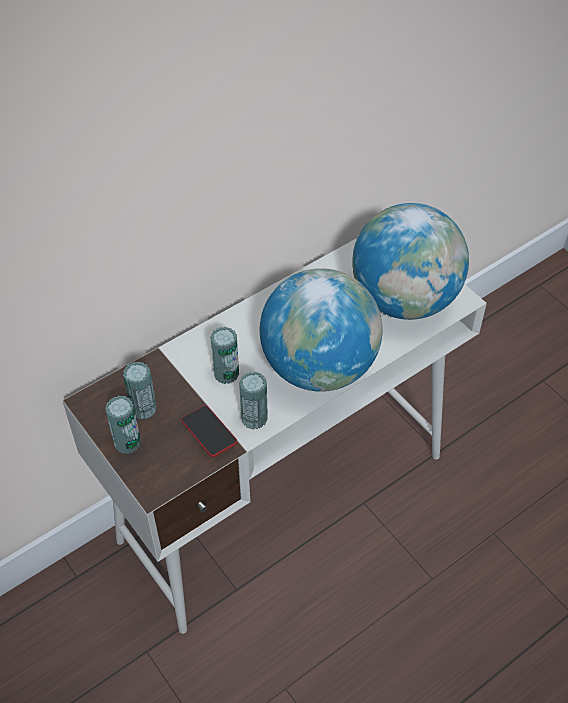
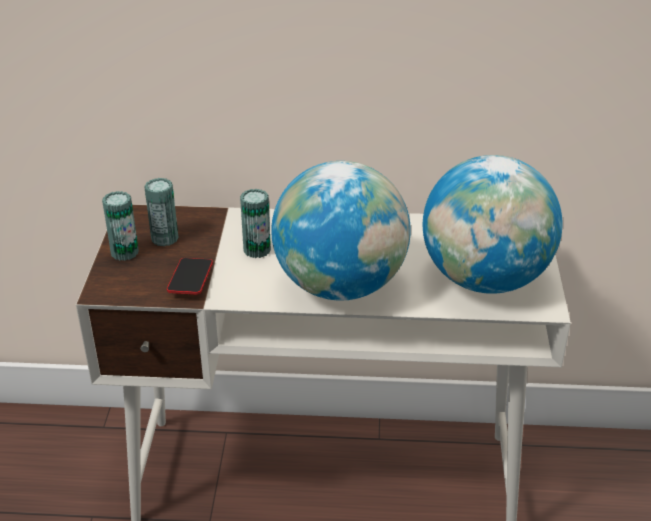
camera: 40 degrees right, 15 degrees down
can [239,371,268,430] -> none

